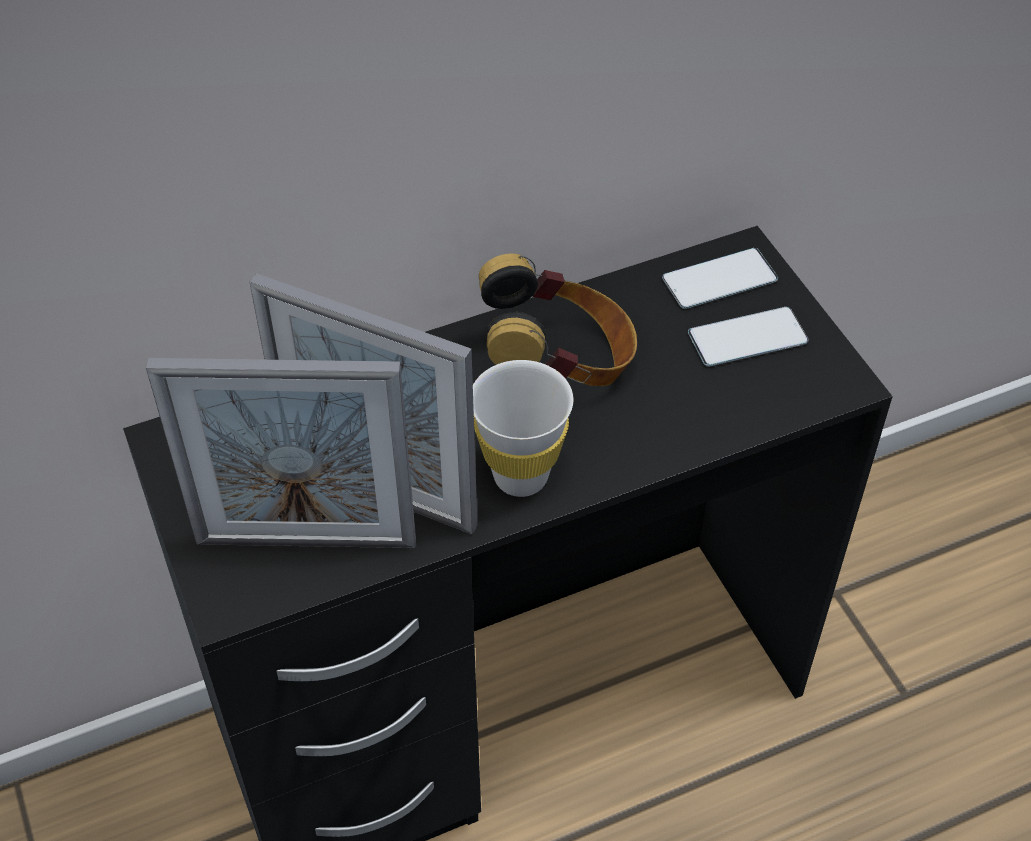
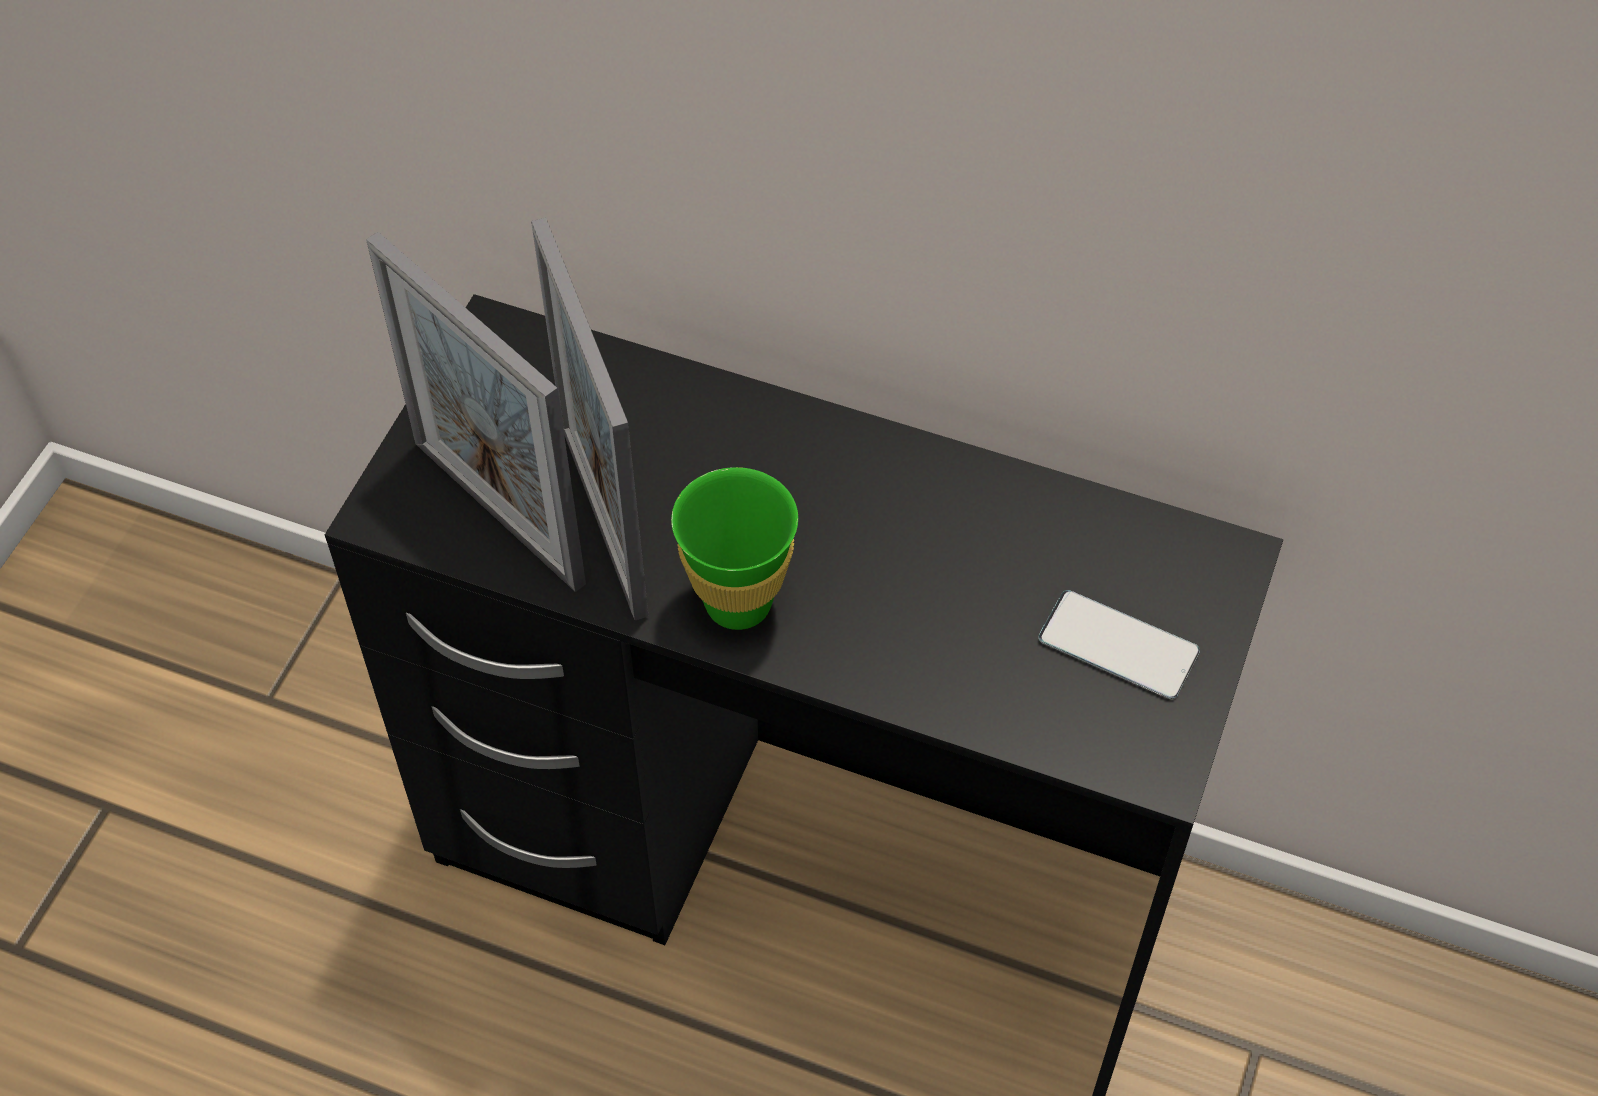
camera: 45 degrees right, 5 degrees up
white cup [473,360,573,497] -> green cup [671,467,798,630]
headphones [479,253,637,386] -> none
phone [662,248,778,309] -> none

